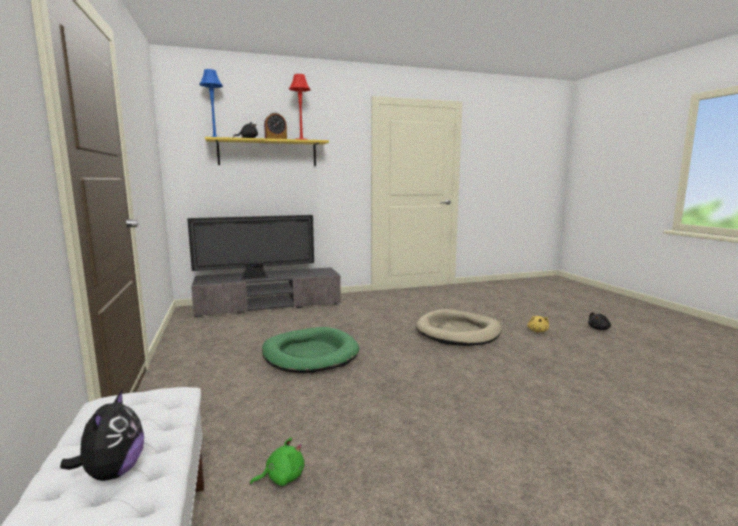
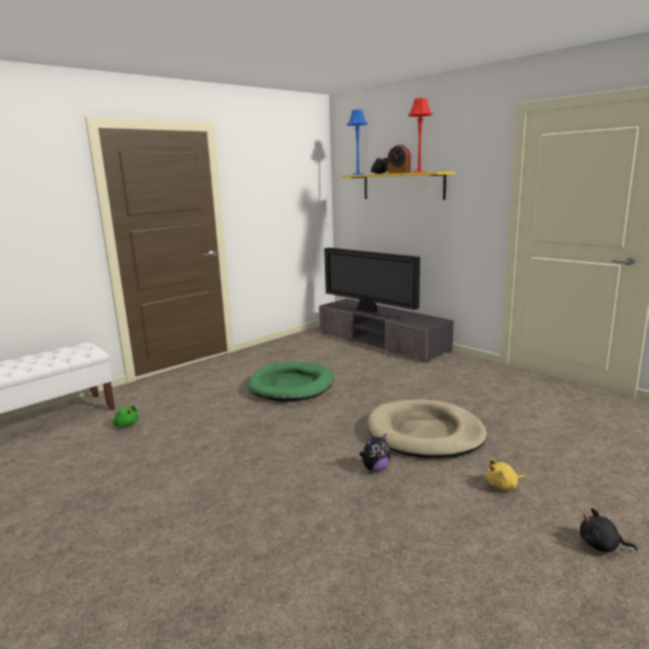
camera: 65 degrees right, 5 degrees up
plush toy [60,390,144,481] -> plush toy moved to [359,434,391,472]

